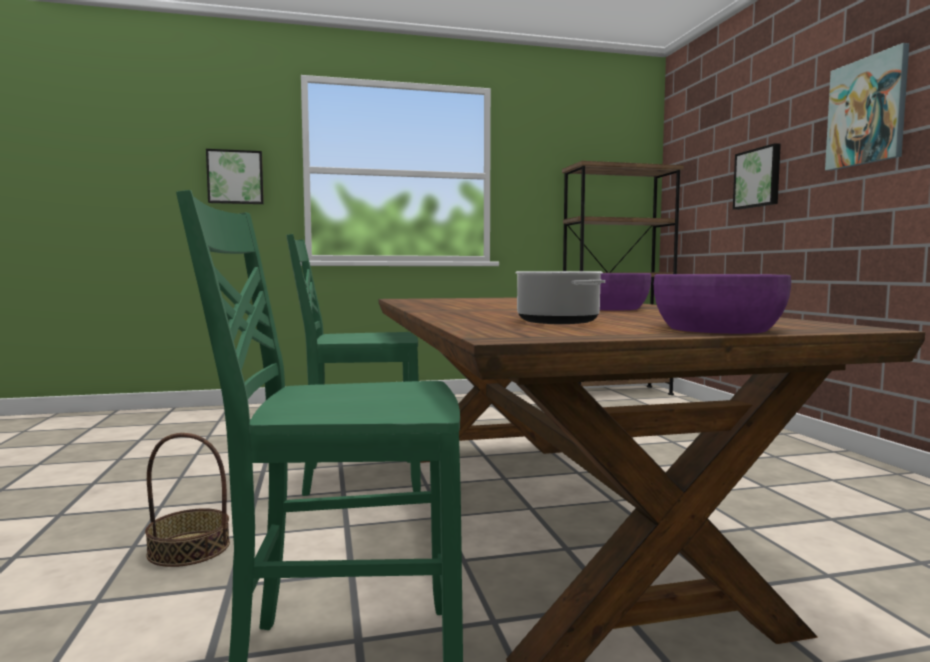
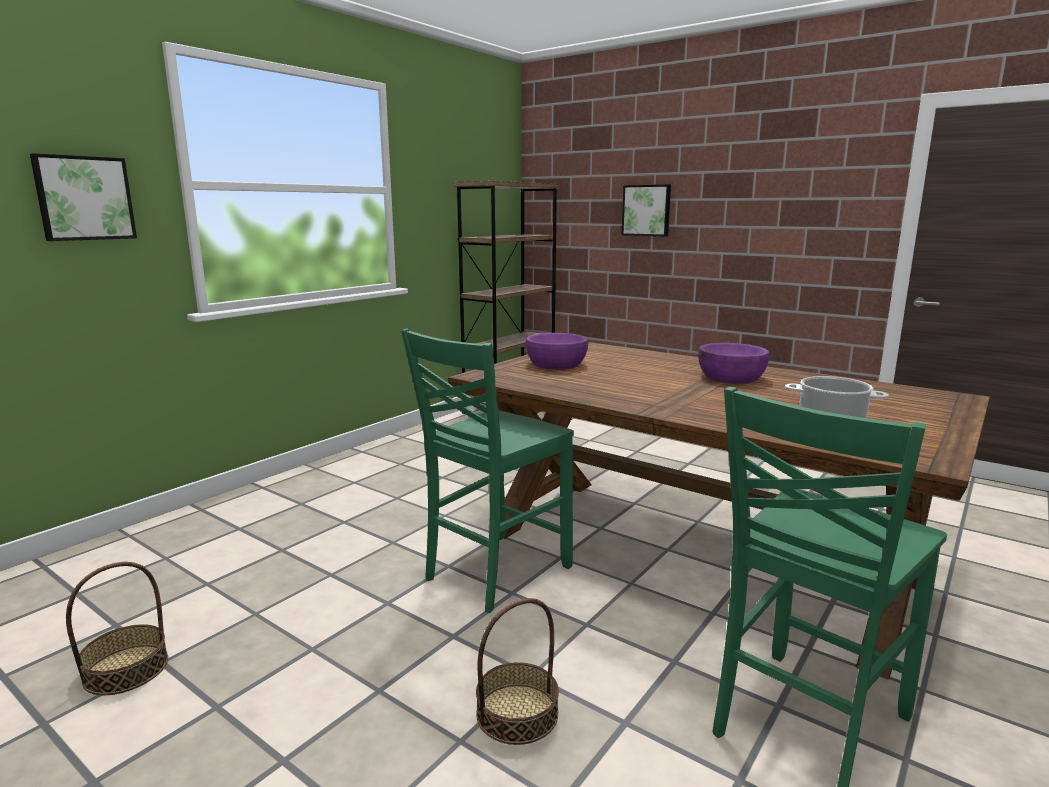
camera: 40 degrees left, 10 degrees up
purple bowl [654,274,791,334] -> purple bowl moved to [526,333,588,370]
picture [825,43,909,171] -> none
none -> basket [66,562,168,696]

